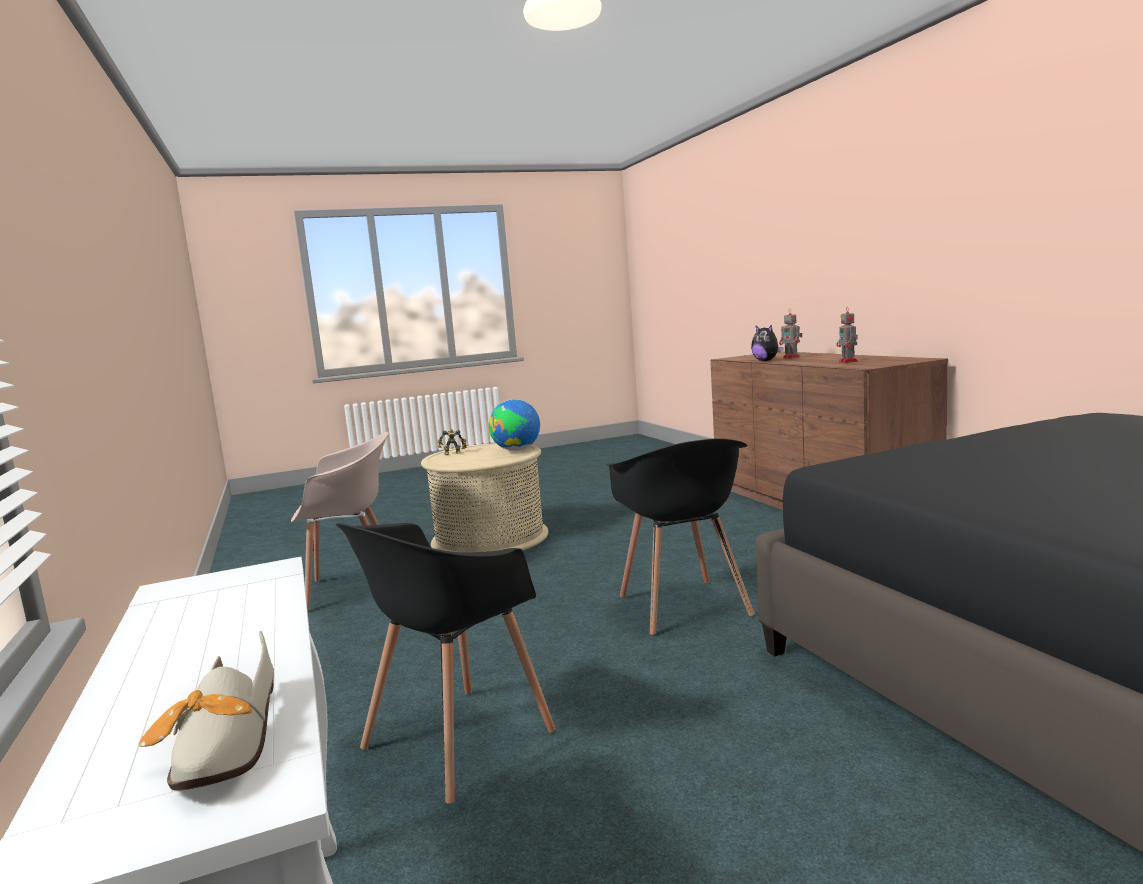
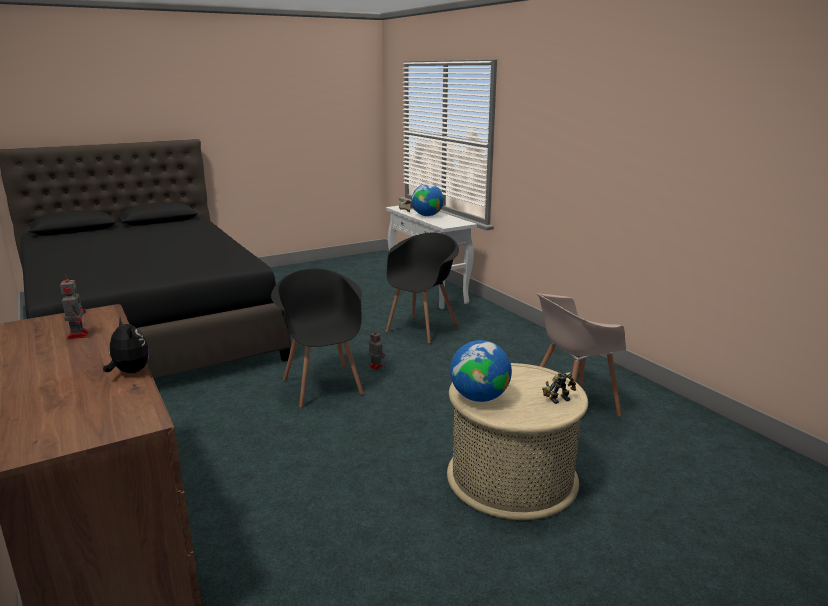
camera: 170 degrees right, 10 degrees up
toy robot [779,309,802,359] -> toy robot moved to [367,330,385,370]
none -> globe [412,184,444,216]

